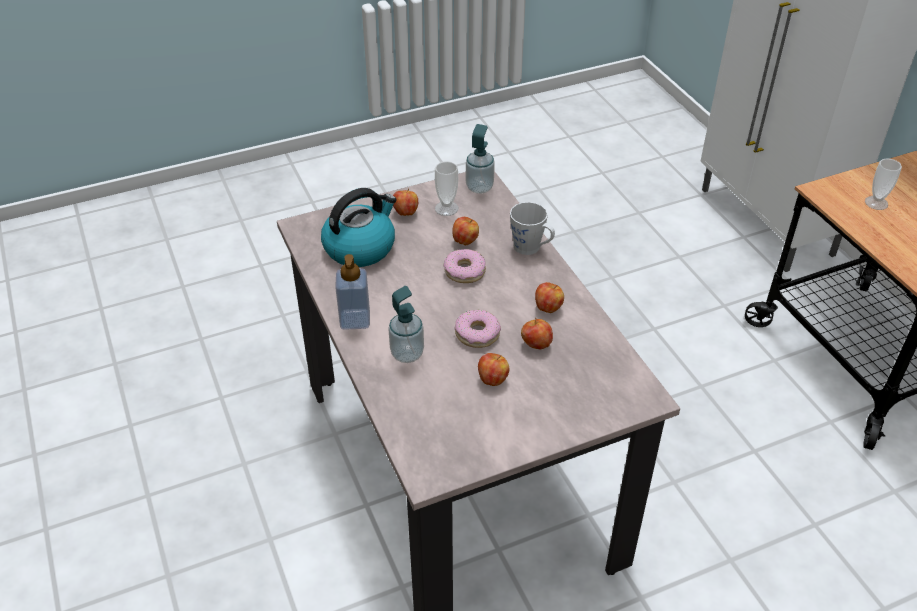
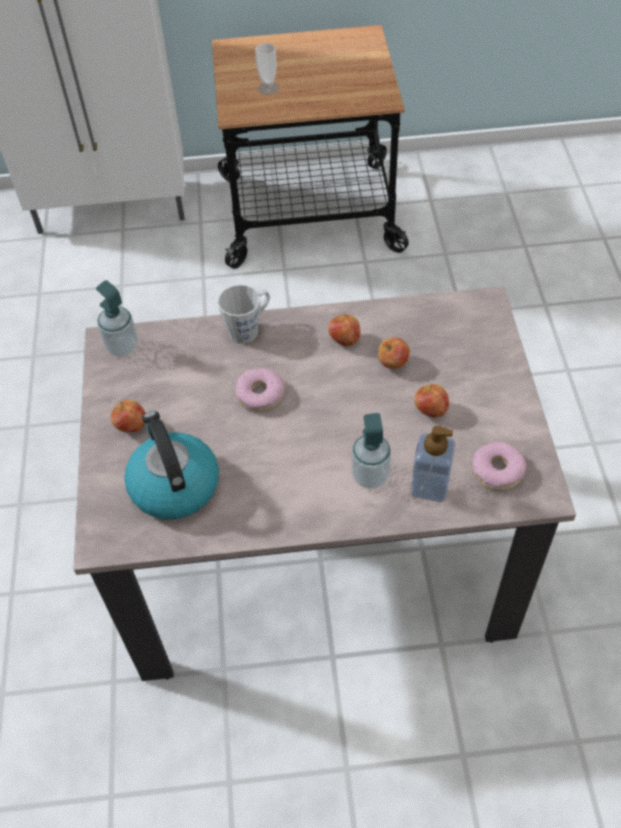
camera: 70 degrees left, 10 degrees up
soap dispenser [335,254,370,330] -> soap dispenser moved to [411,426,455,502]
cup [435,161,459,216] -> none
apple [452,217,479,245] -> none
donut [455,310,501,348] -> donut moved to [472,442,527,491]

